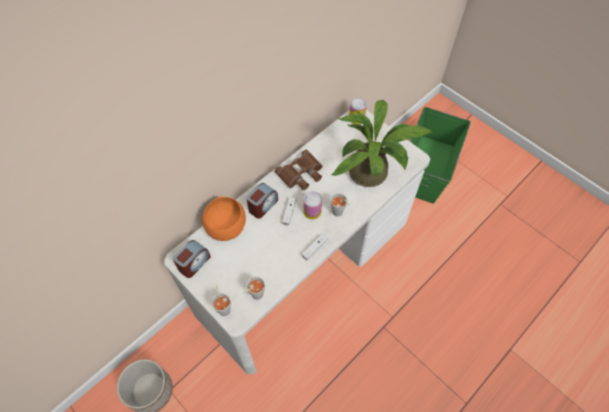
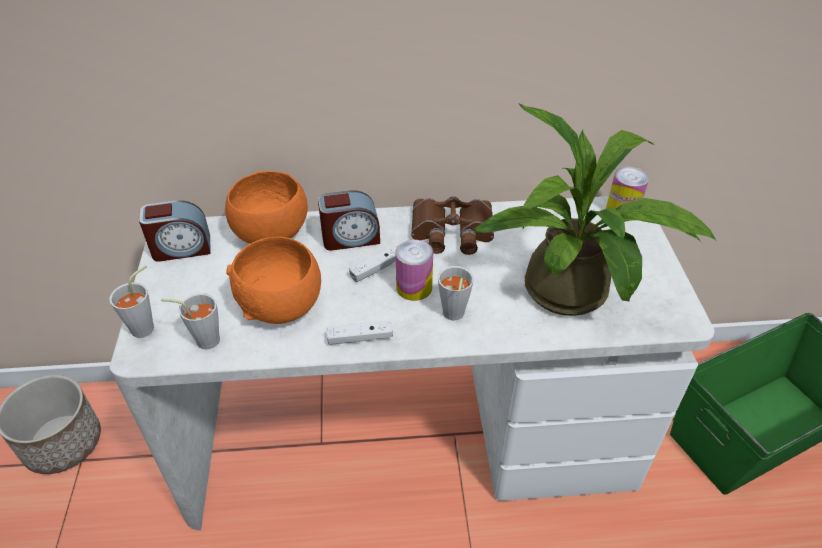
camera: 40 degrees right, 15 degrees down
none -> orange bowl [226,237,321,324]

